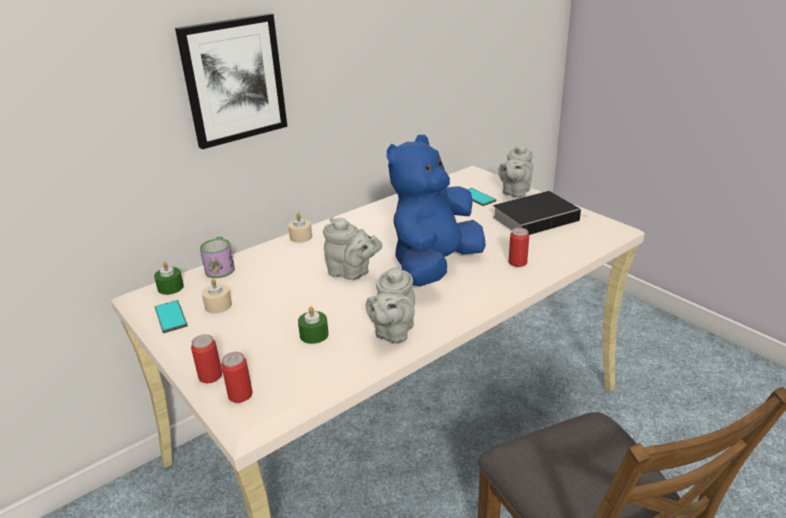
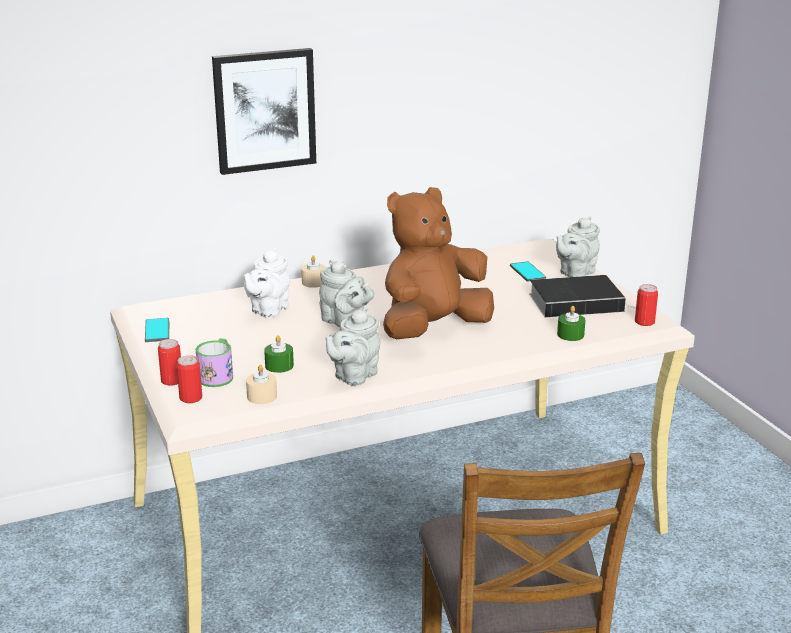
camera: 15 degrees right, 5 degrees down
green candle [154,261,184,295] -> green candle moved to [557,306,585,341]
mug [200,236,235,278] -> mug moved to [196,338,233,387]
beige candle [202,279,232,313] -> beige candle moved to [246,365,277,404]
blue plush toy [387,135,486,286] -> brown plush toy [383,187,494,339]
can [509,228,529,267] -> can moved to [635,284,658,326]
none -> white teapot [244,248,290,318]

